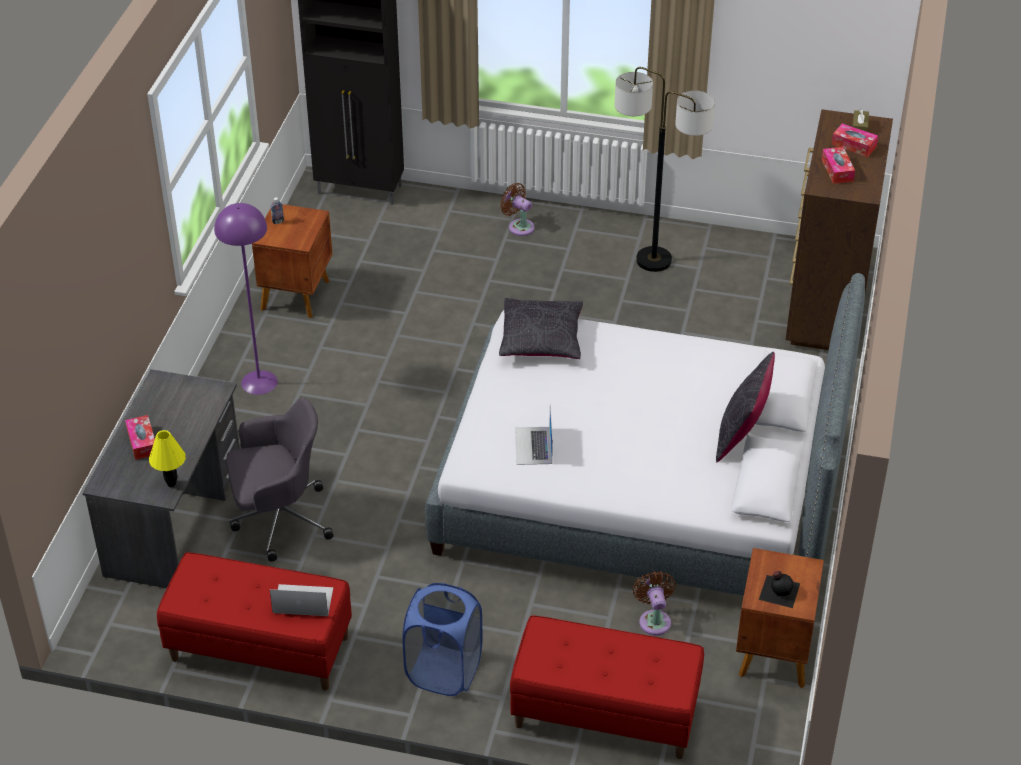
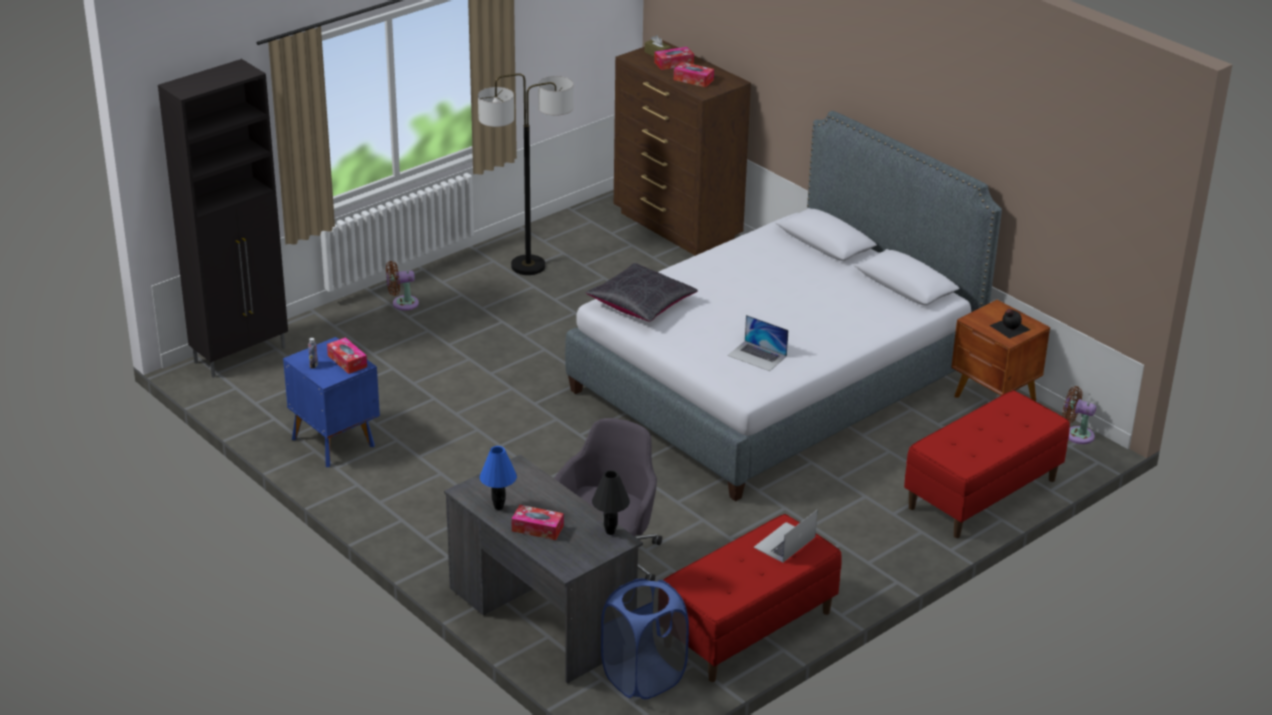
camera: 55 degrees left, 10 degrees down
yellow table lamp [149,430,186,487] -> black table lamp [592,470,630,535]
purple floor lamp [214,203,277,395] -> none
brown nightstand [252,204,333,318] -> blue nightstand [283,337,380,467]
blue laundry basket [402,583,483,696] -> blue laundry basket moved to [601,578,689,700]
brown fan [633,571,676,635] -> brown fan moved to [1062,386,1096,444]
black pillow [716,352,775,462] -> none
none -> tissue box [327,337,367,374]
none -> blue table lamp [479,446,517,510]

